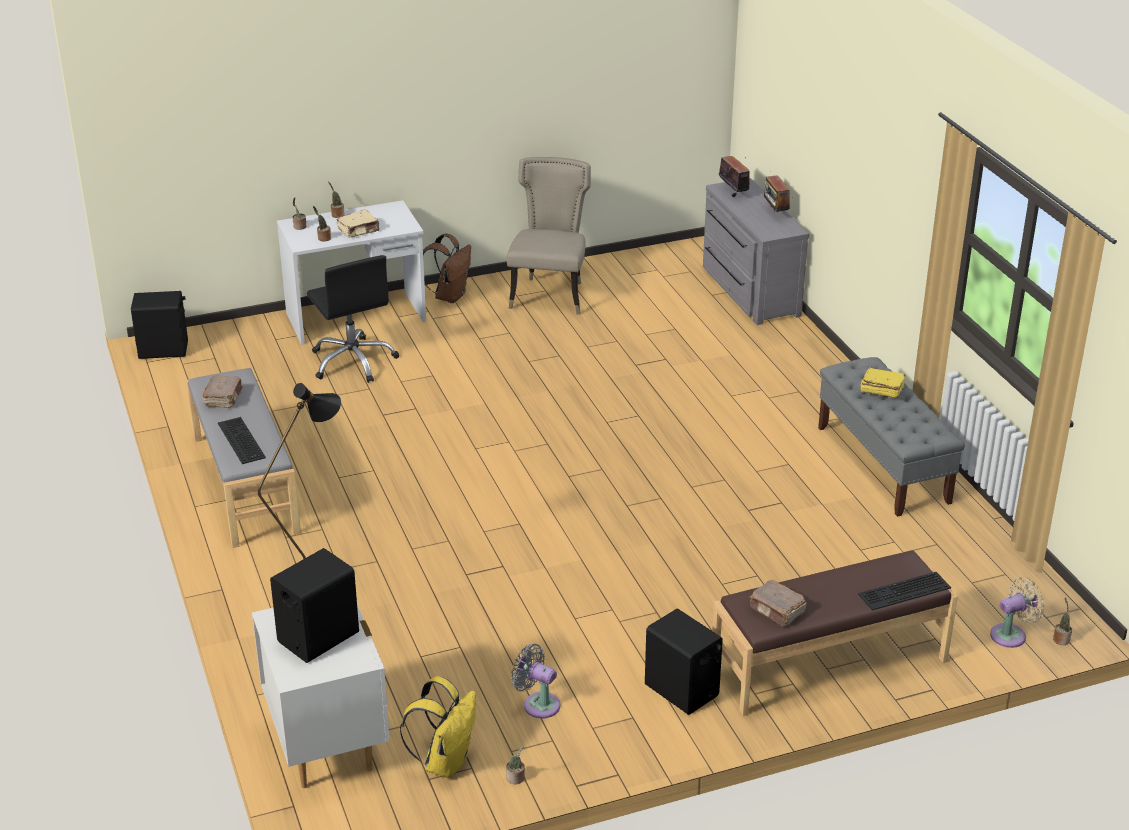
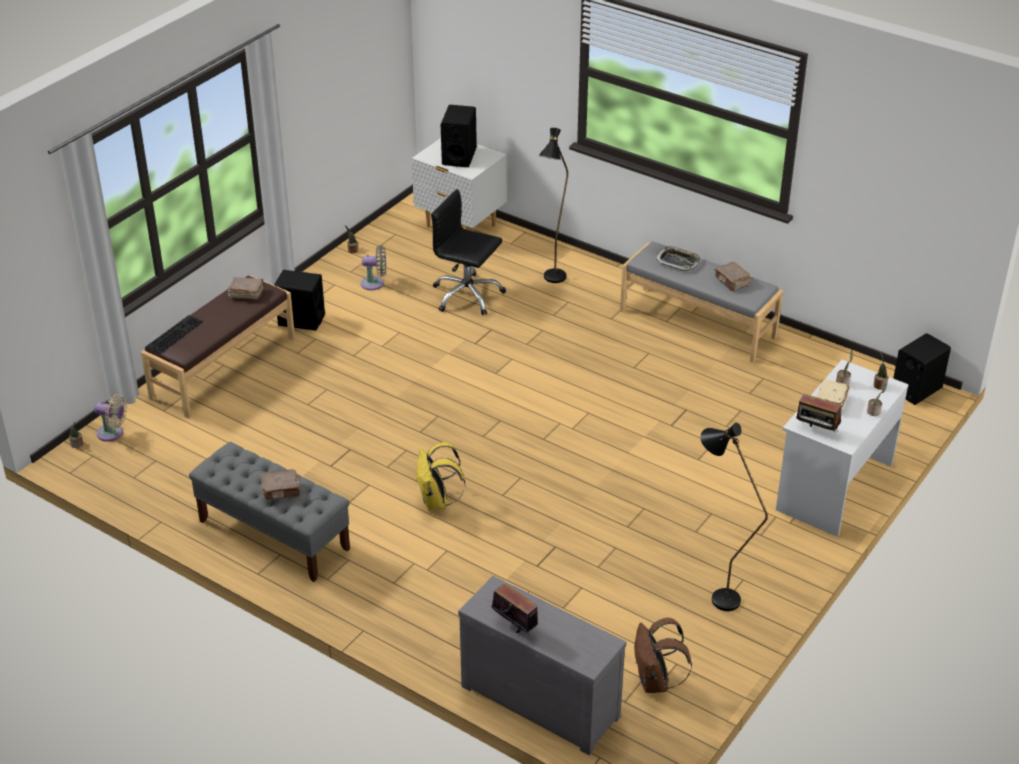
camera: 145 degrees right, 5 degrees up
keyboard [218,417,266,464] -> tray [656,246,701,272]
black office chair [307,255,399,383] -> black office chair moved to [431,189,506,315]
yellow backpack [400,676,476,778] -> yellow backpack moved to [416,442,465,510]
brown backpack [423,233,471,303] -> brown backpack moved to [634,618,692,693]
beige chair [507,157,591,315] -> black floor lamp [700,423,768,611]
radio [719,156,750,198] -> radio moved to [796,394,842,432]
yellow book [860,368,906,398] -> brown book [261,469,300,500]
beige fan [990,577,1044,648] -> beige fan turned 105 degrees counterclockwise [94,394,127,442]

